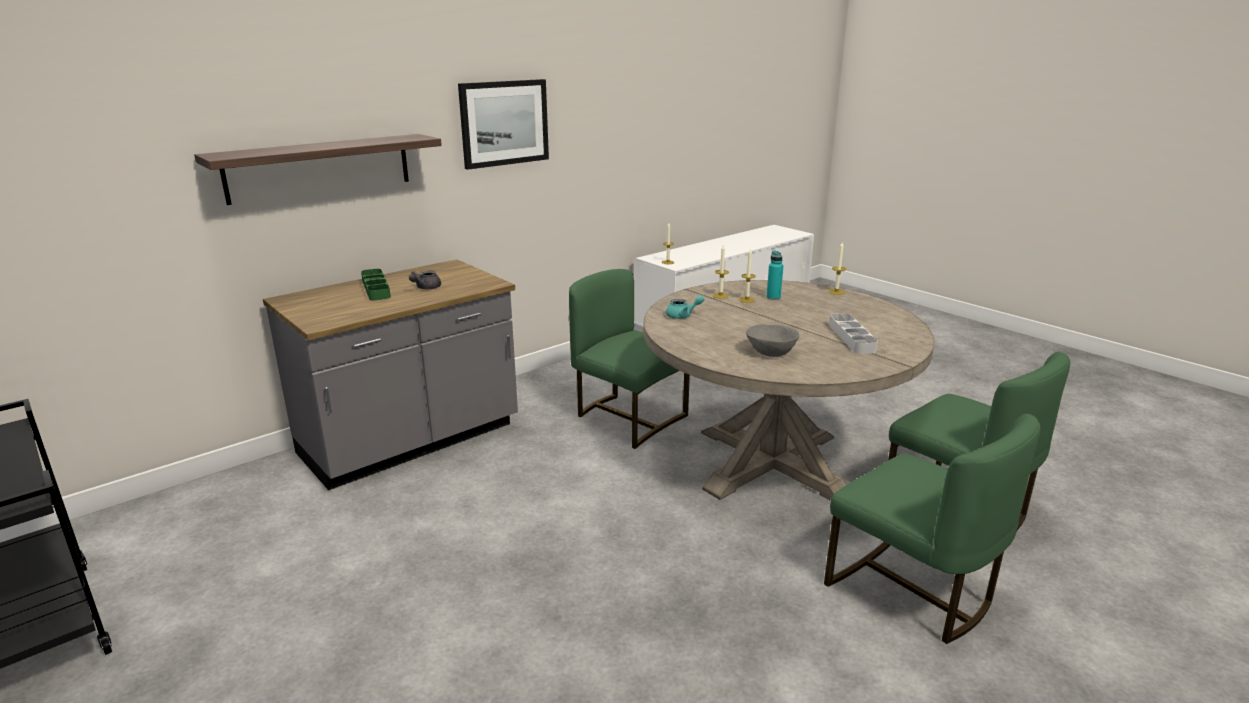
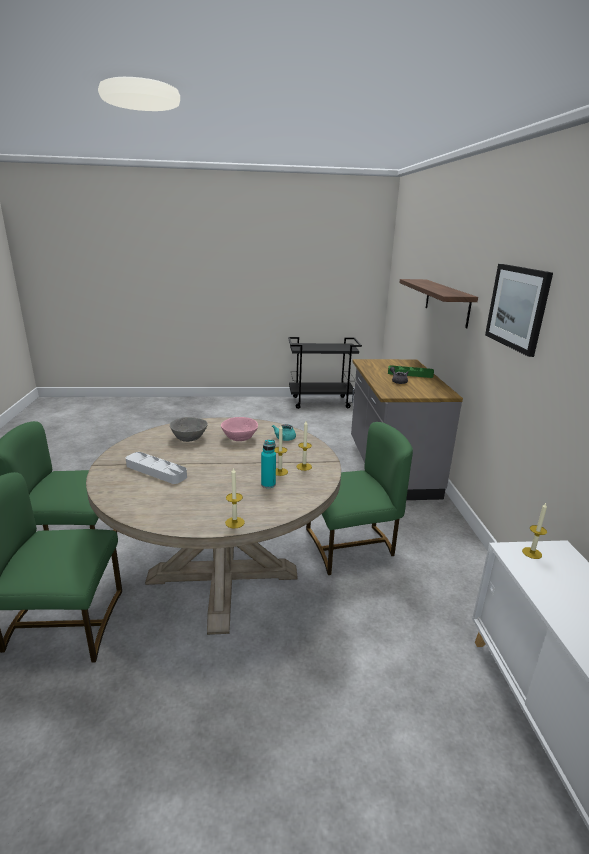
camera: 125 degrees right, 0 degrees up
none -> pink bowl [221,417,258,441]

